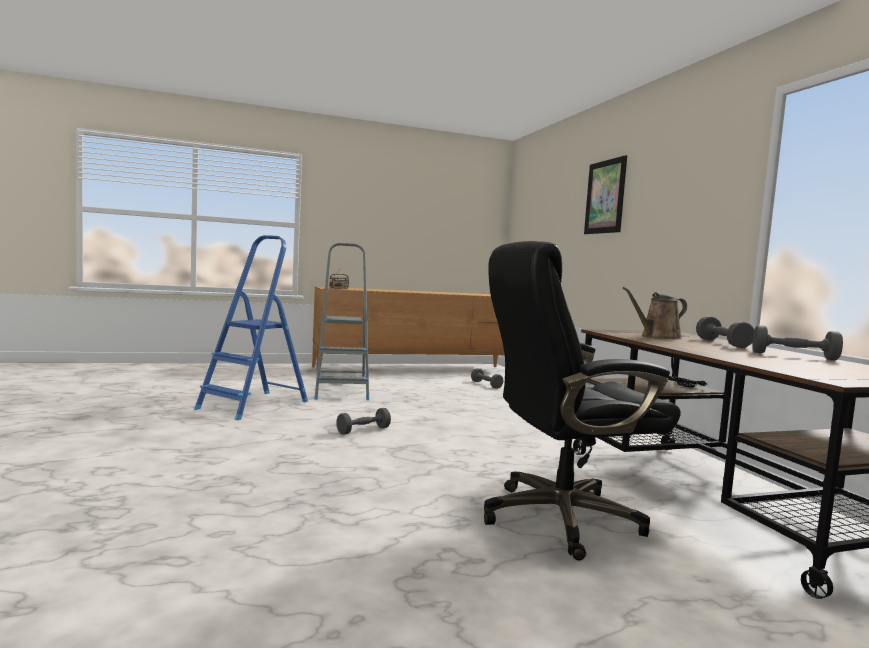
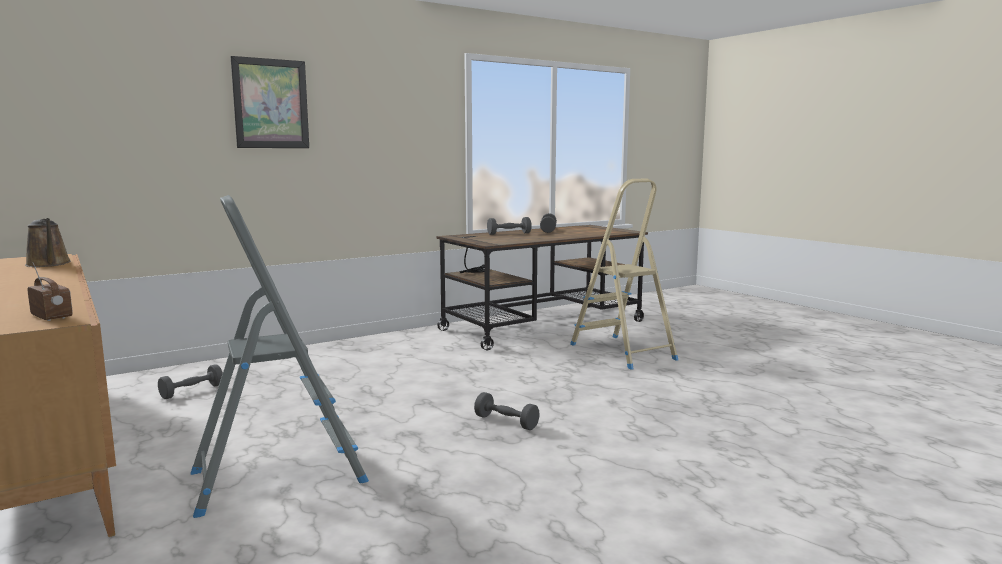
camera: 105 degrees left, 5 degrees up
blue step ladder [194,235,308,420] -> none
black office chair [484,241,681,560] -> beige step ladder [570,178,678,370]
brown watering can [623,287,687,339] -> brown watering can moved to [25,218,71,267]

